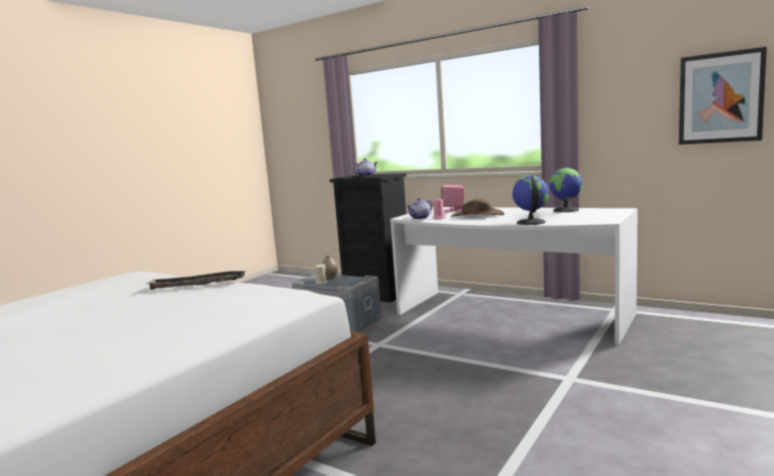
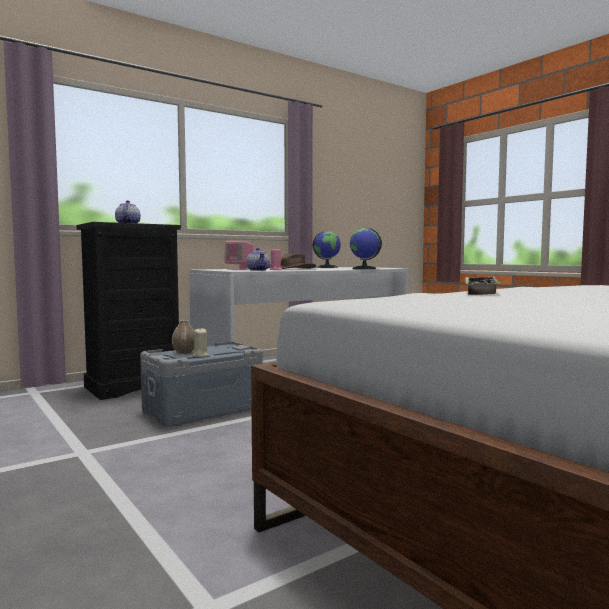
camera: 70 degrees left, 5 degrees down
picture [679,47,767,145] -> none

